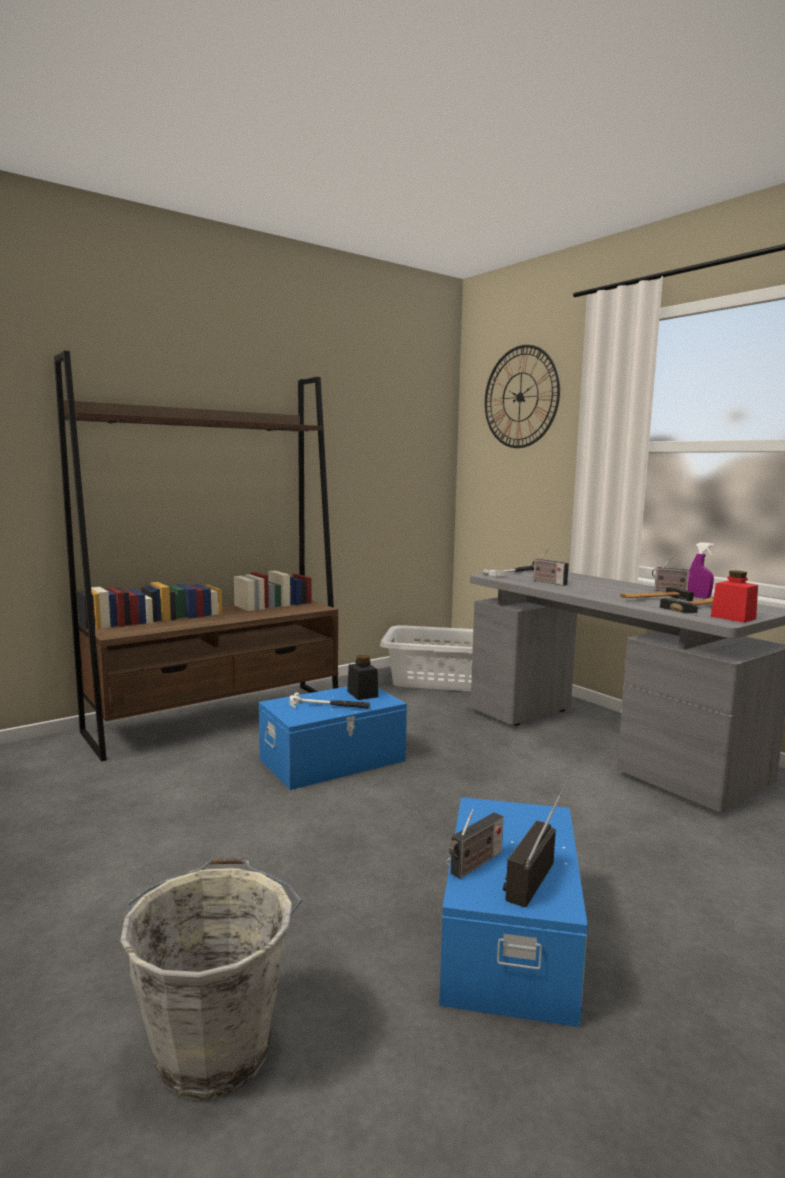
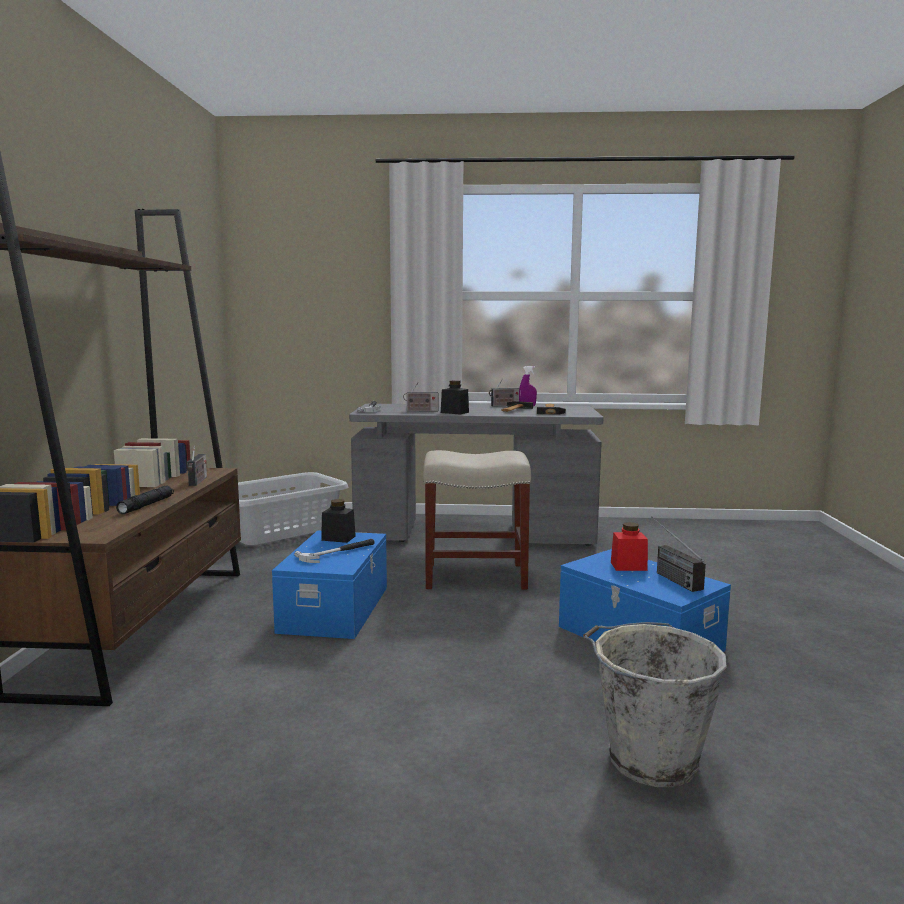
camera: 50 degrees left, 0 degrees up
radio [449,808,503,879] -> radio moved to [187,446,207,486]
wall clock [485,345,560,448] -> none
red jar [711,570,758,623] -> red jar moved to [611,522,648,571]
none -> black flashlight [116,485,174,514]
none -> beige stool [423,450,531,590]
none -> black jar [441,380,469,415]

